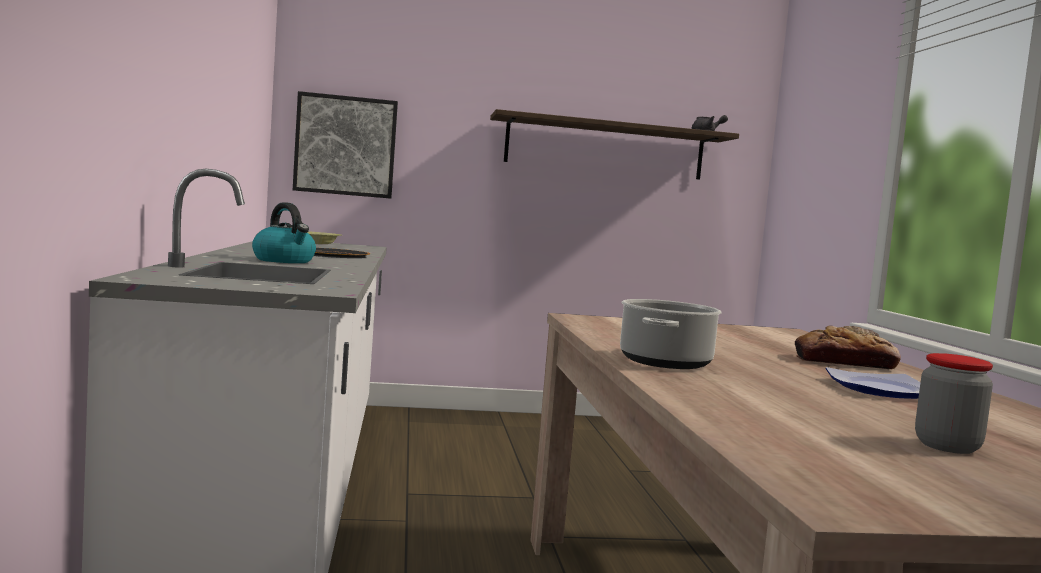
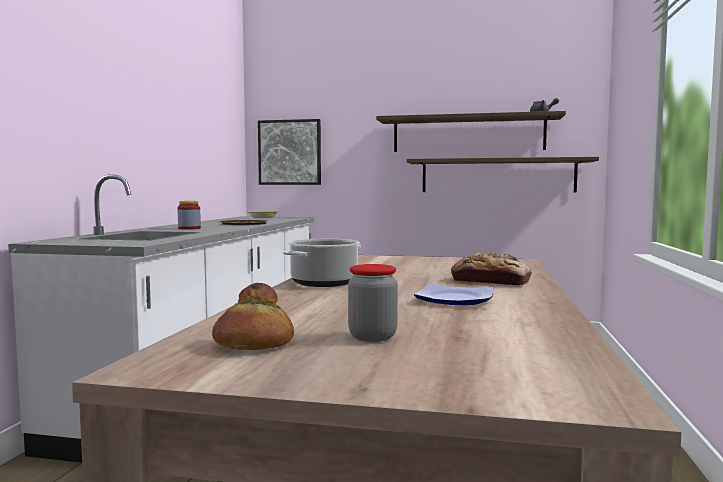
camera: 20 degrees right, 0 degrees up
kettle [252,202,316,263] -> jar [178,201,201,230]
none -> bread [212,283,294,350]
none -> shelf [407,157,599,193]

